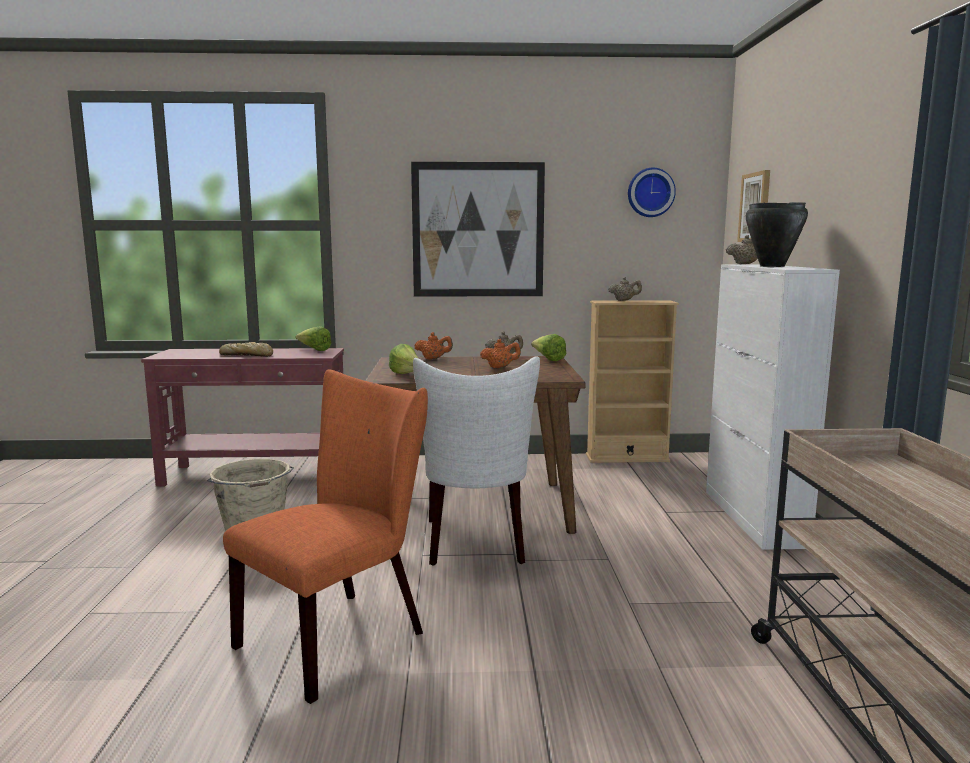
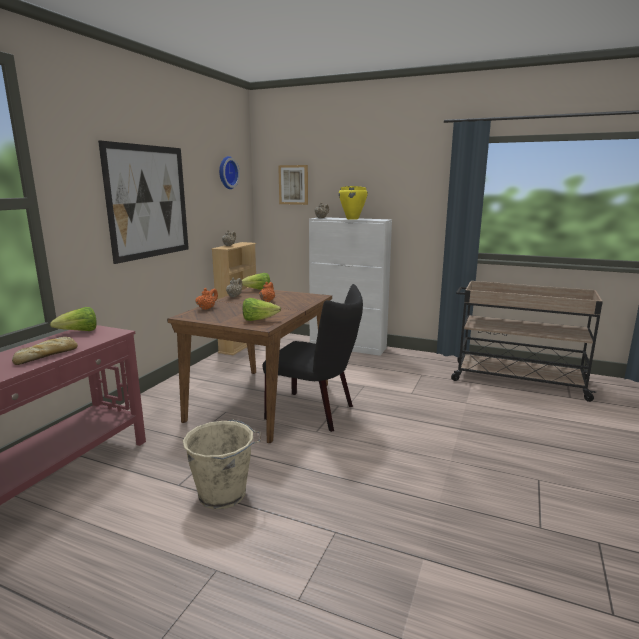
camera: 65 degrees left, 5 degrees up
orange chair [223,369,428,704] -> none
white chair [413,356,540,566] -> black chair [263,284,363,432]
black cooking pot [746,202,808,267] -> yellow cooking pot [339,186,368,220]

